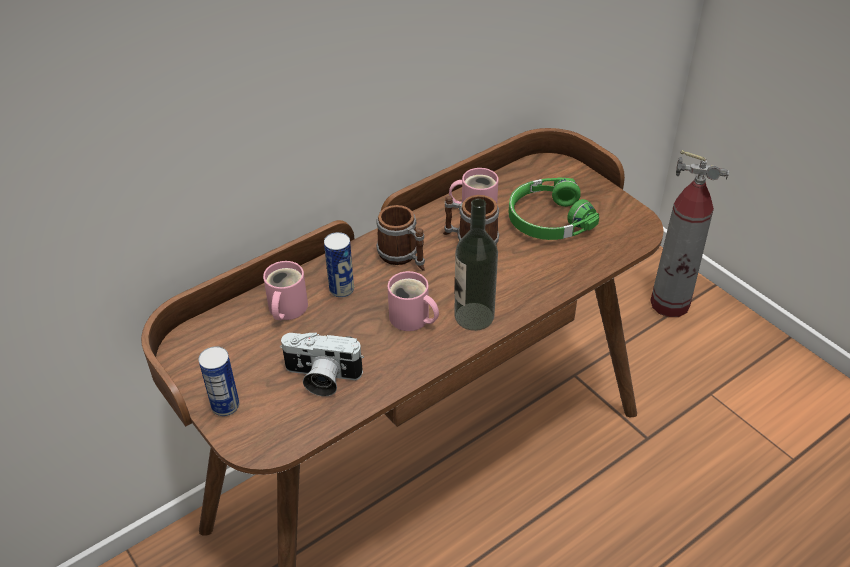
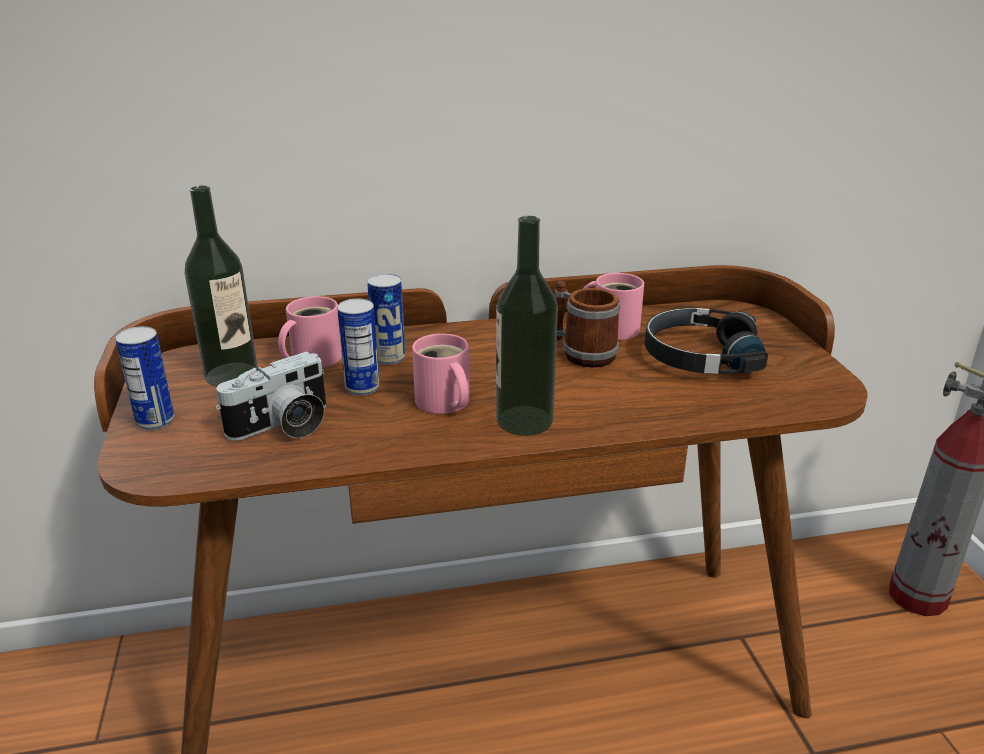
camera: 25 degrees right, 15 degrees down
camera [280,333,364,396] -> camera turned 75 degrees counterclockwise [216,351,326,441]
mug [376,205,425,271] -> none
green headphones [509,178,599,240] -> black headphones [645,308,768,374]
none -> bottle [185,186,258,386]
none -> can [337,298,380,396]

